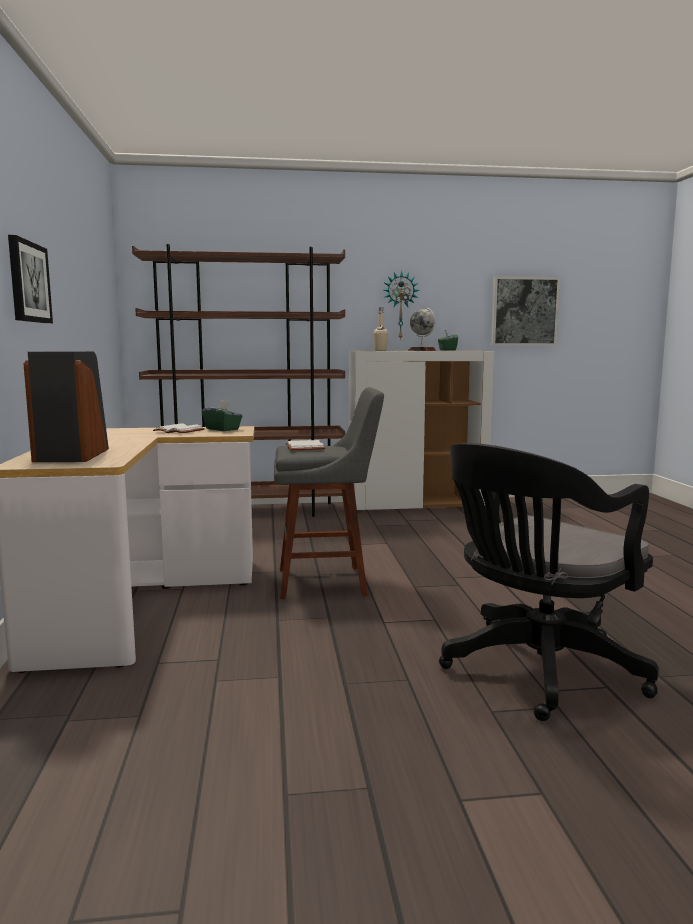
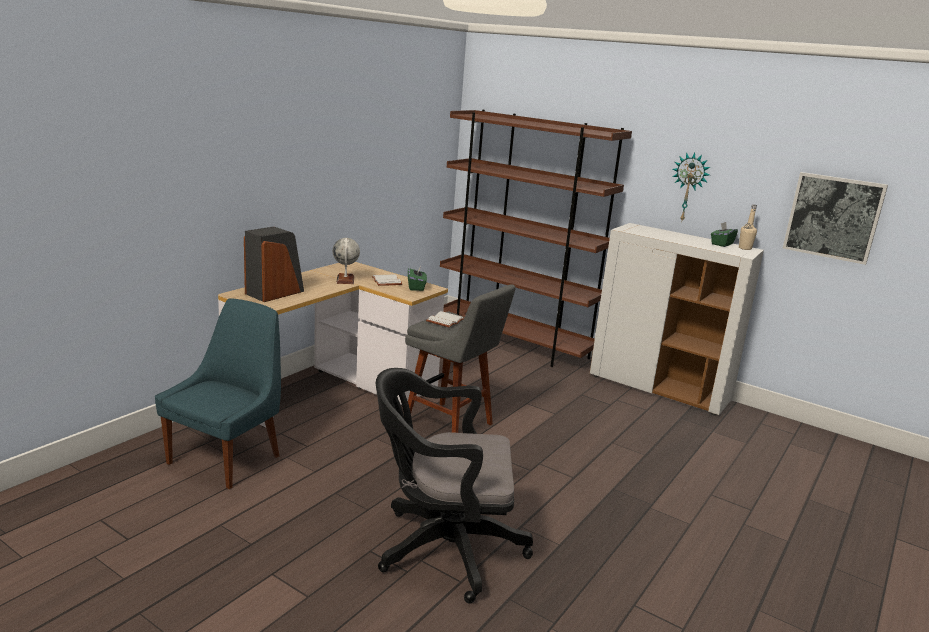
camera: 40 degrees right, 10 degrees up
picture [8,235,53,323] -> none
beige bottle [373,307,388,351] -> beige bottle moved to [739,204,757,250]
globe [408,308,436,351] -> globe moved to [333,238,360,284]
none -> blue chair [155,298,281,489]

